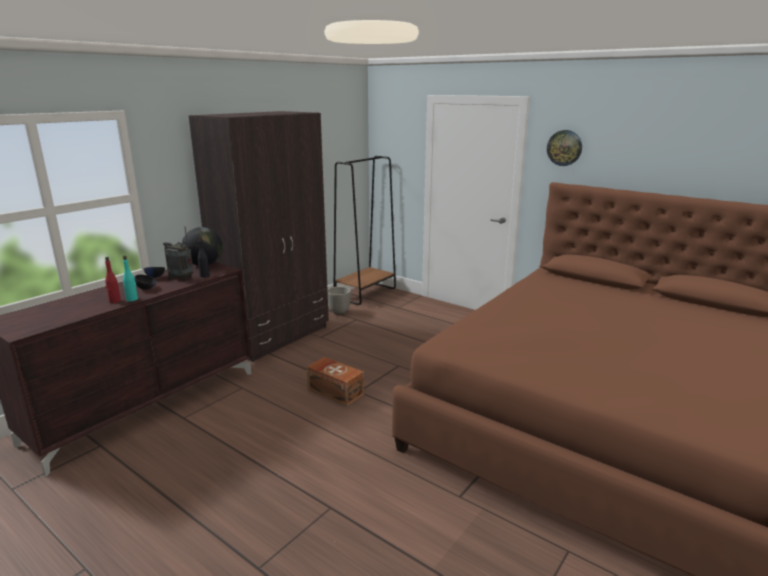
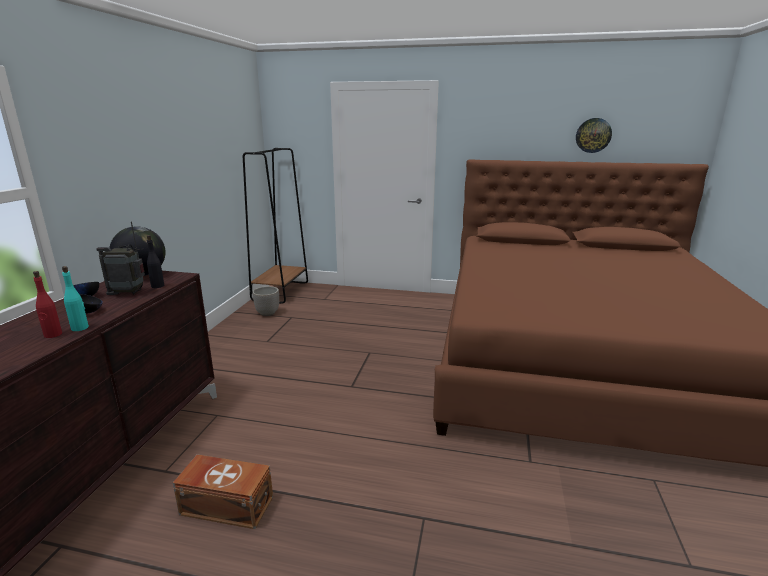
camera: 25 degrees left, 0 degrees up
brown wardrobe [189,111,329,362] -> none
brown storage box [307,357,364,406] -> brown storage box moved to [173,454,273,529]
wall clock [547,130,582,166] -> wall clock moved to [576,118,612,153]

